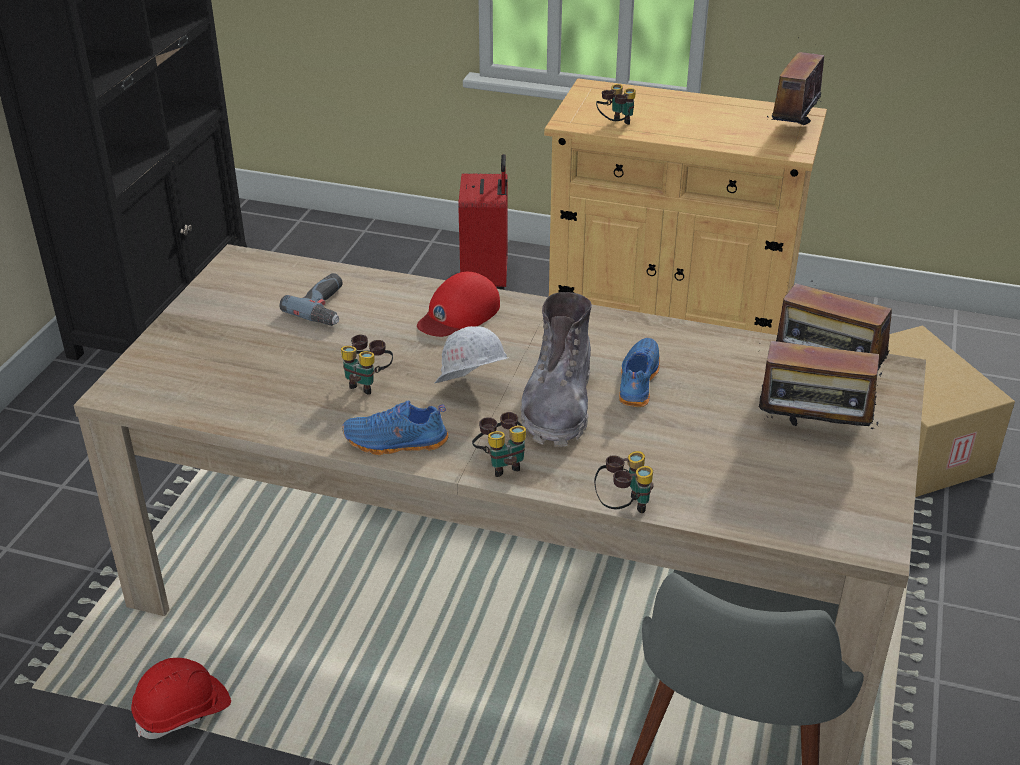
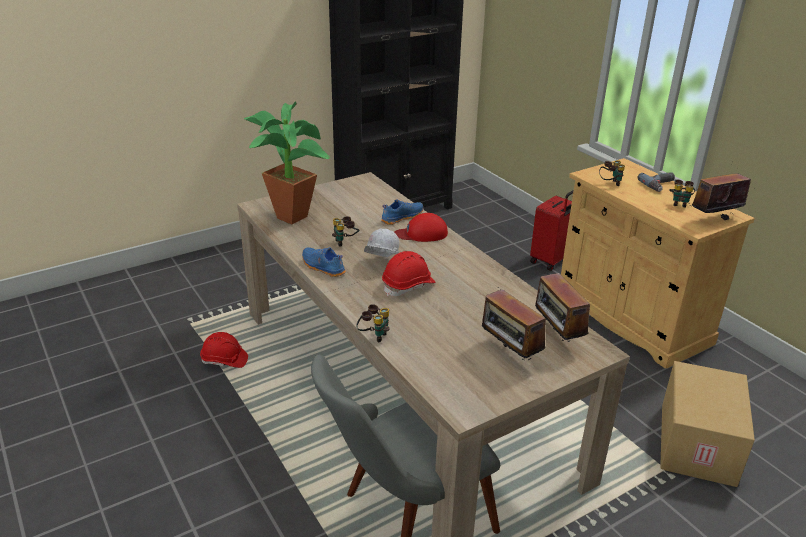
camera: 40 degrees right, 5 degrees down
power drill [280,273,343,326] -> power drill moved to [637,172,675,192]
binoculars [472,412,526,477] -> binoculars moved to [670,180,695,208]
grey boot [520,292,592,447] -> red hard hat [382,251,435,296]
blue shoe [619,338,660,407] -> blue shoe moved to [381,199,423,225]
none -> potted plant [244,102,330,225]

